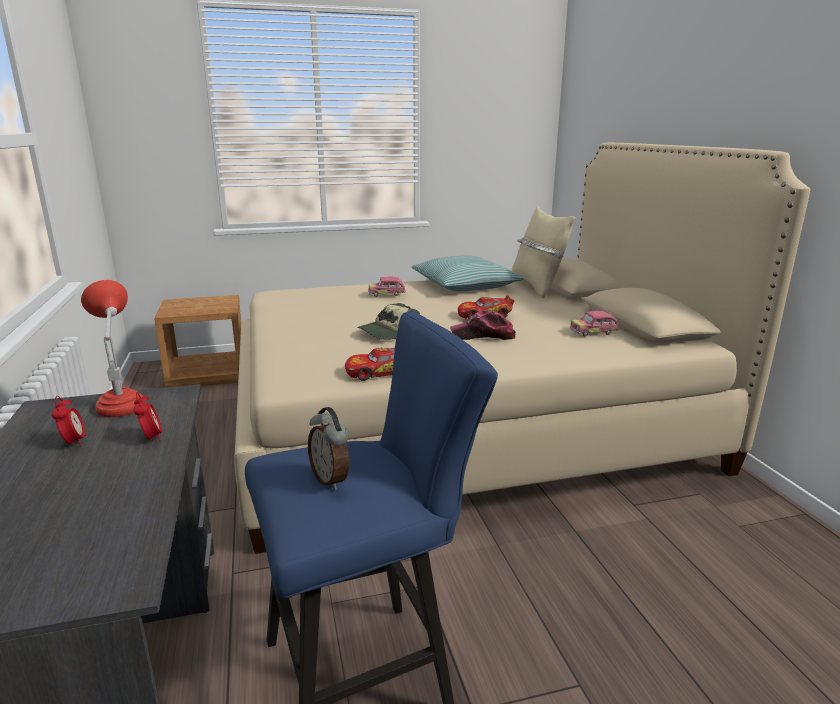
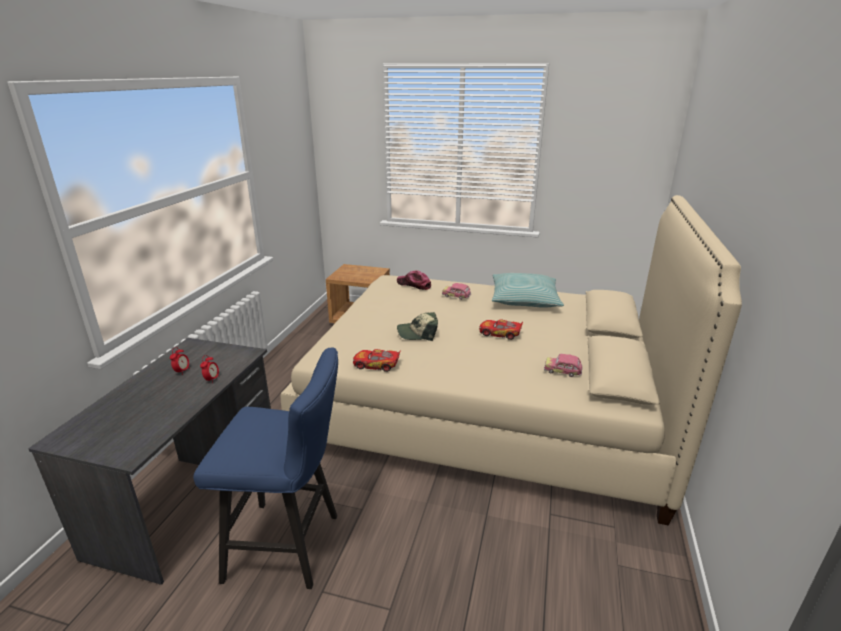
camera: 30 degrees right, 5 degrees up
red table lamp [81,280,145,417] -> none
alarm clock [308,407,349,490] -> none
cap [450,310,516,340] -> cap moved to [397,270,431,290]
beige pillow [511,207,575,298] -> none

